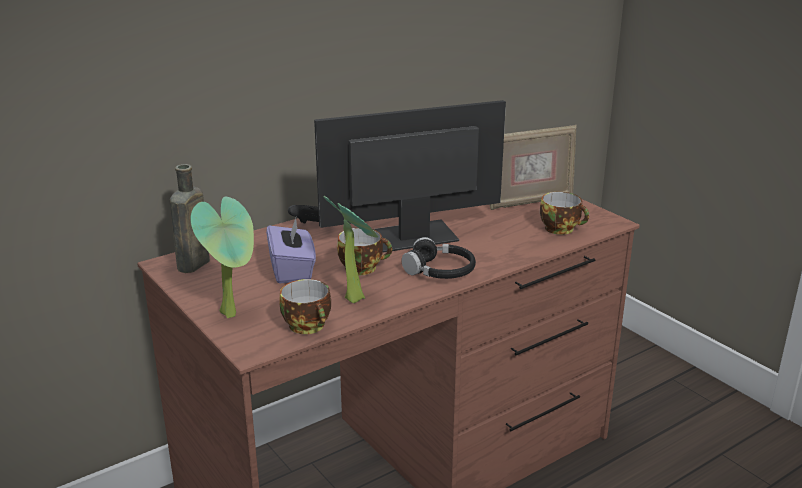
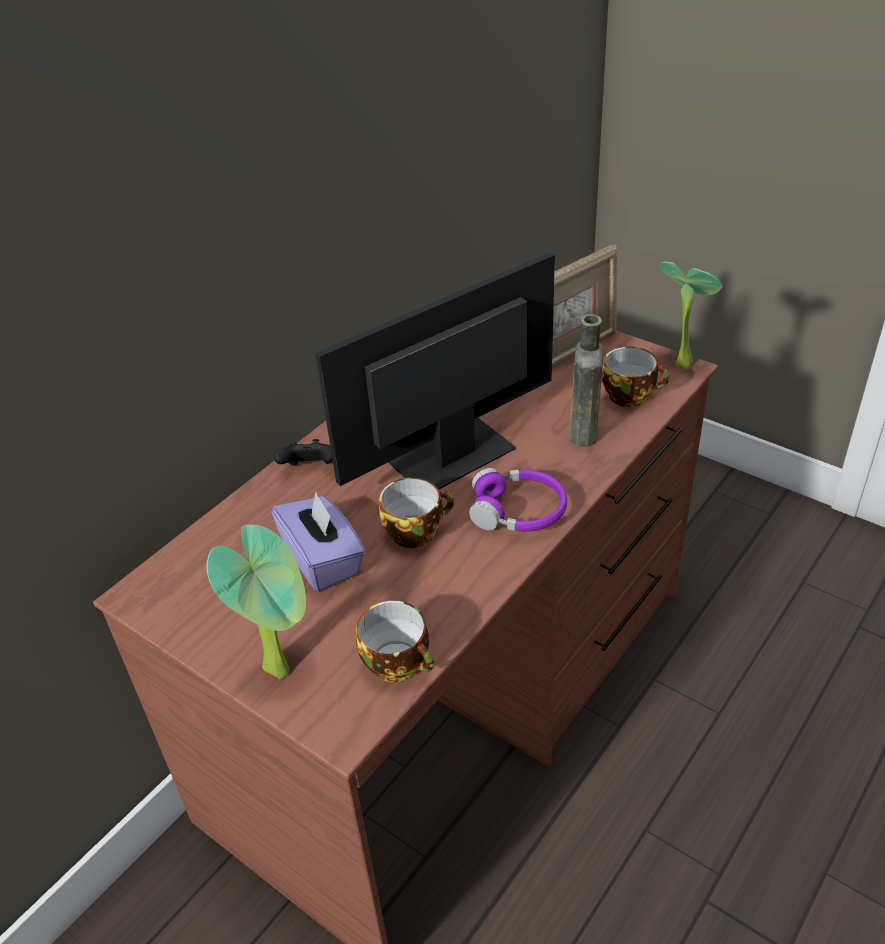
camera: 15 degrees left, 15 degrees up
brown bottle [170,164,210,273] -> brown bottle moved to [569,314,604,447]
potted plant [323,196,378,303] -> potted plant moved to [659,262,723,370]
black headphones [402,237,476,279] -> purple headphones [469,468,567,532]

